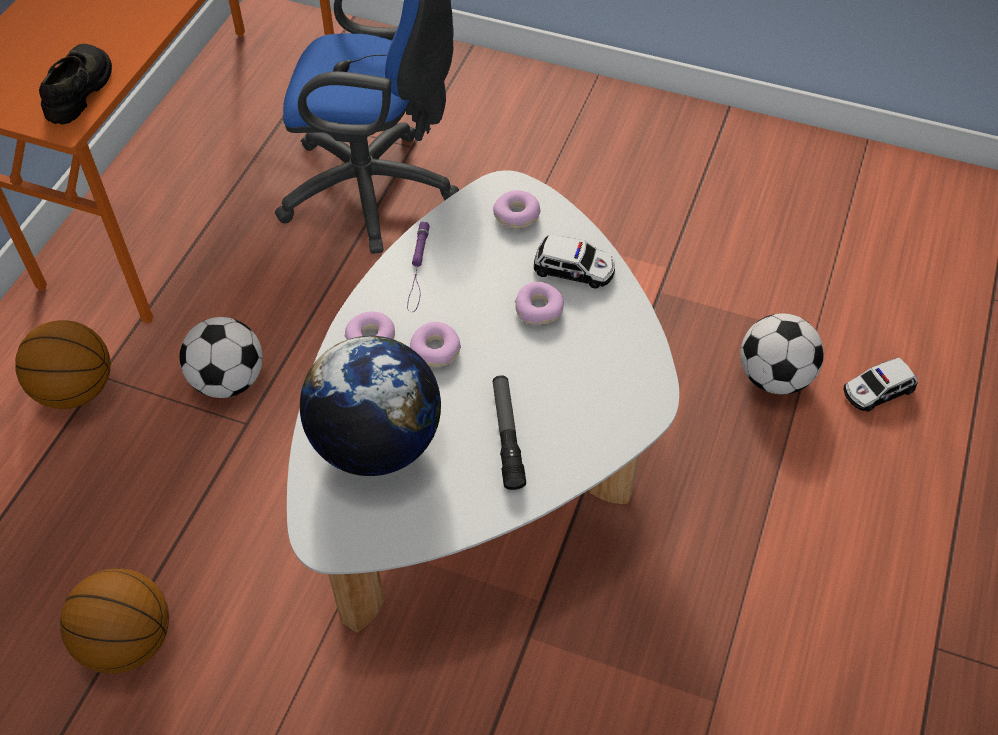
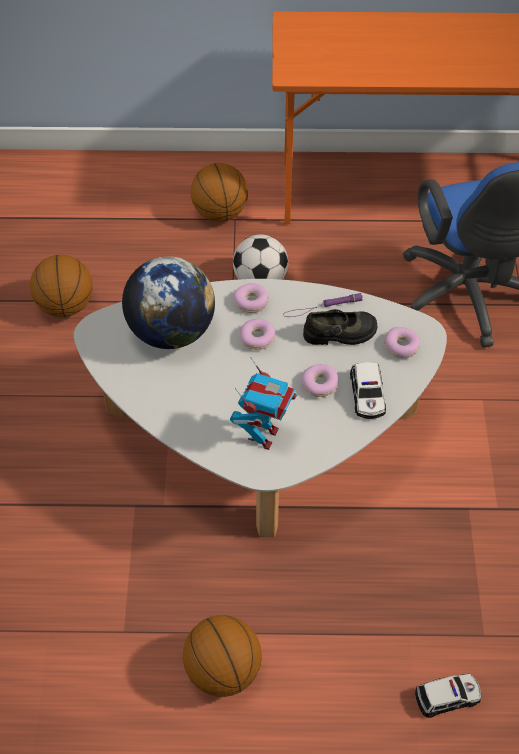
camera: 70 degrees right, 0 degrees up
black shoe [39,44,112,125] -> black shoe moved to [303,309,377,345]
flashlight [493,375,526,490] -> none
football [741,314,824,394] -> none
toy car [844,357,918,412] -> toy car turned 120 degrees clockwise [415,674,481,718]
none -> basketball [183,615,261,697]
none -> toy robot [230,357,297,450]

